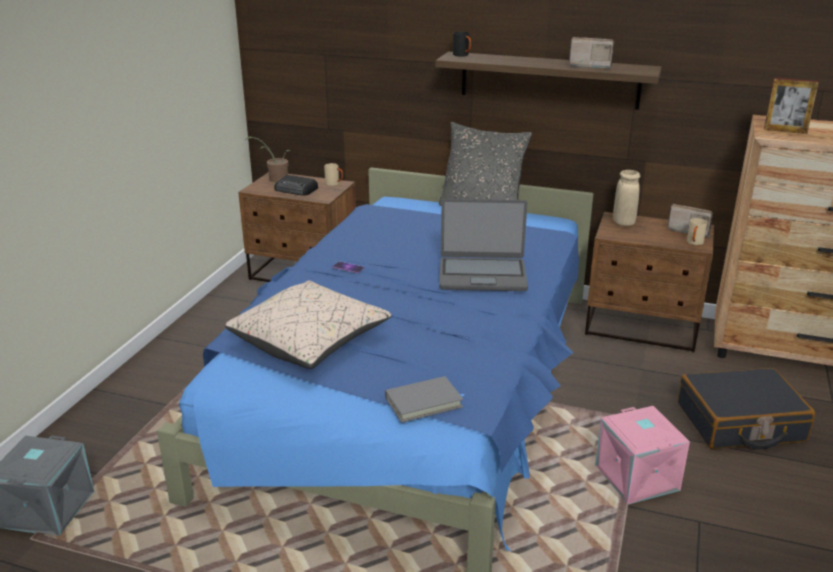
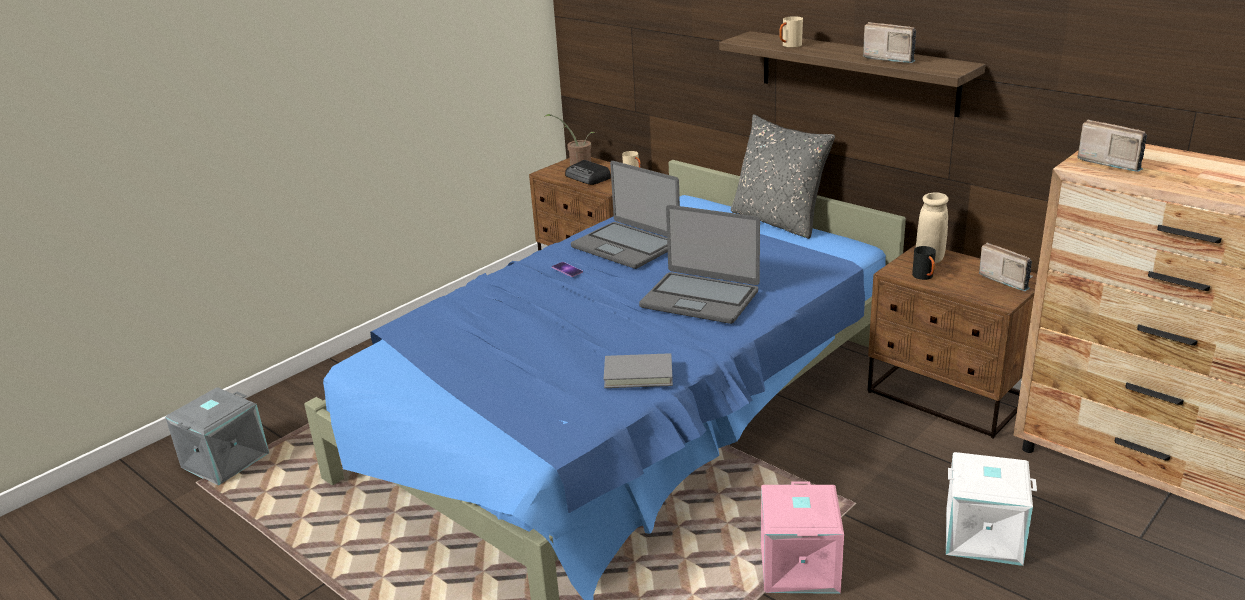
camera: 25 degrees right, 0 degrees up
beige pillow [225,280,392,369] -> none
grey book [385,376,463,423] -> grey book moved to [604,353,673,388]
black mug [453,32,471,57] -> black mug moved to [912,246,936,280]
black suitcase [678,368,815,449] -> white storage box [946,452,1037,566]
beige mug [687,218,708,245] -> beige mug moved to [779,16,803,48]
picture frame [764,78,819,134] -> radio [1077,119,1147,172]
none -> laptop [571,161,680,269]

